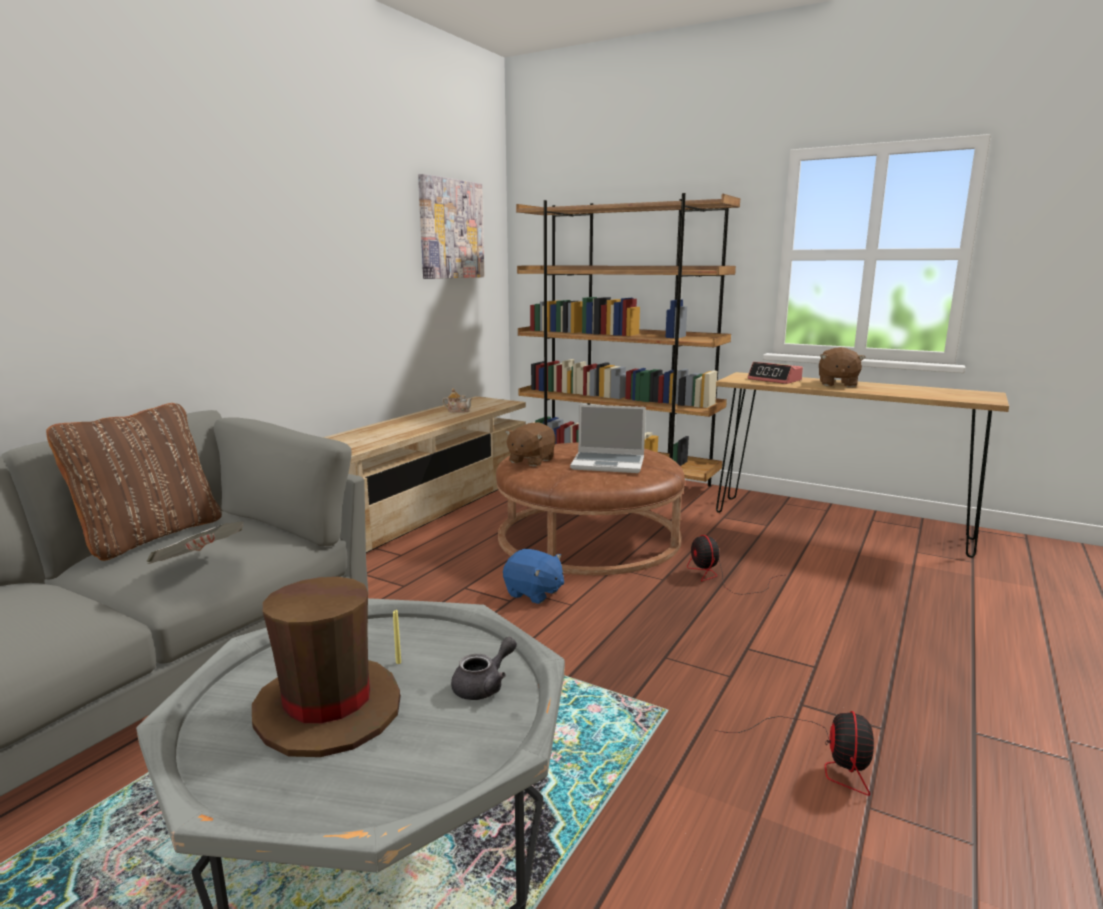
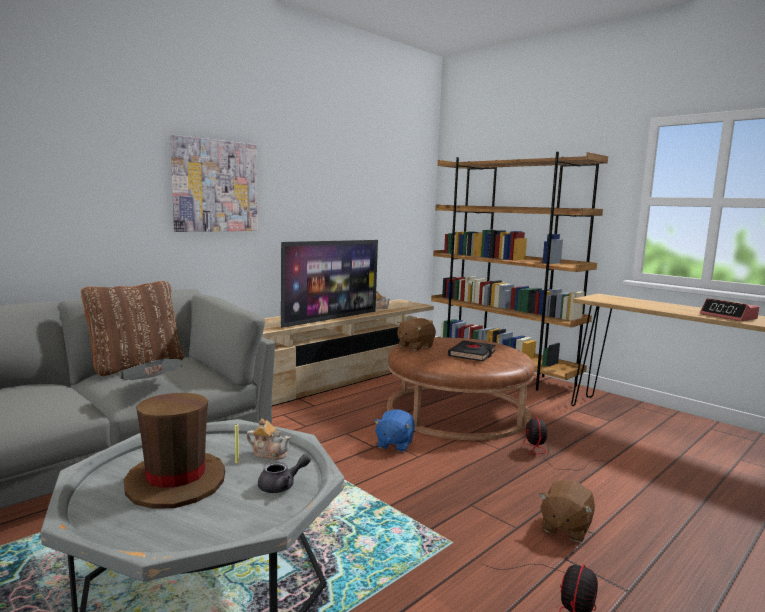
camera: 15 degrees right, 5 degrees down
picture [418,174,485,279] -> picture moved to [170,135,258,232]
blue plush toy [503,549,564,604] -> blue plush toy turned 60 degrees clockwise [374,409,415,452]
laptop [570,404,646,473] -> black book [448,340,495,361]
alarm clock [747,362,803,384] -> alarm clock moved to [700,298,759,321]
brown plush toy [819,347,866,387] -> brown plush toy moved to [539,480,595,542]
none -> teapot [246,418,291,460]
none -> television [281,240,378,328]

